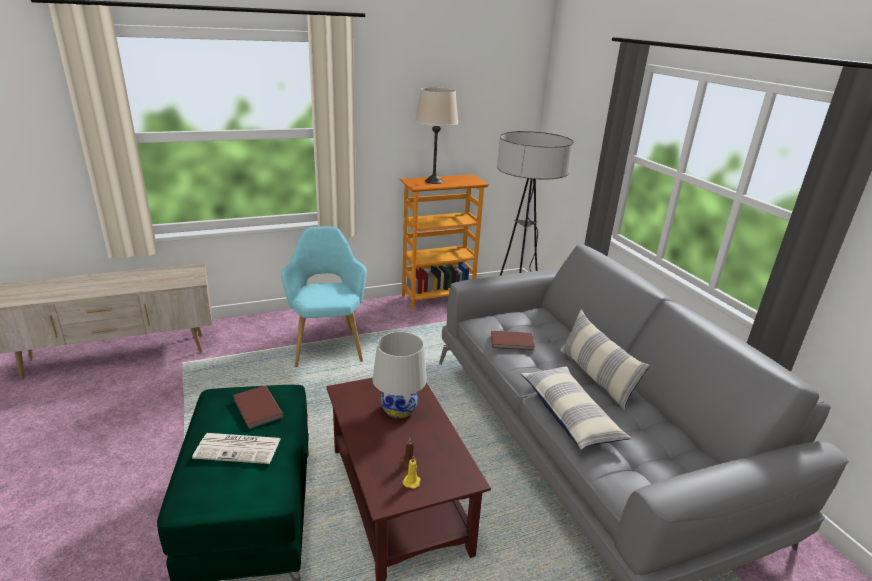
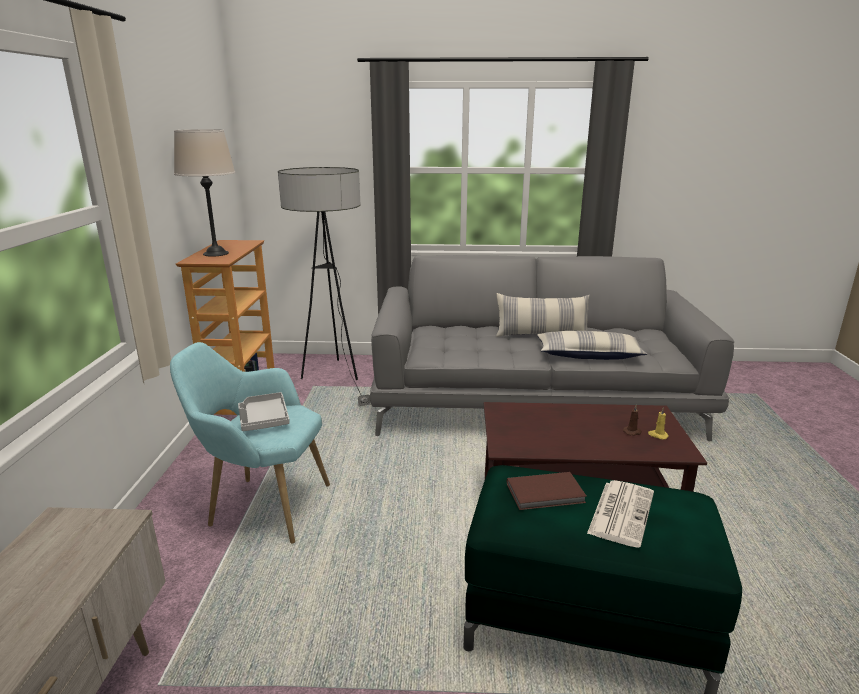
camera: 65 degrees left, 5 degrees down
white table lamp [372,332,427,418] -> none
brown book [491,331,535,351] -> none
none -> grey tray [238,392,290,431]

